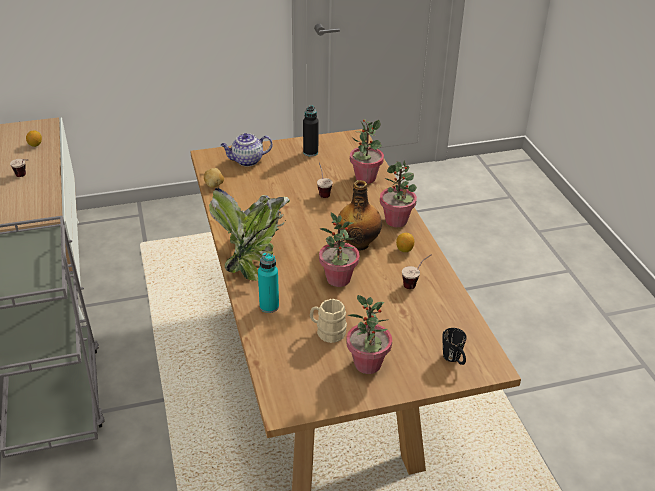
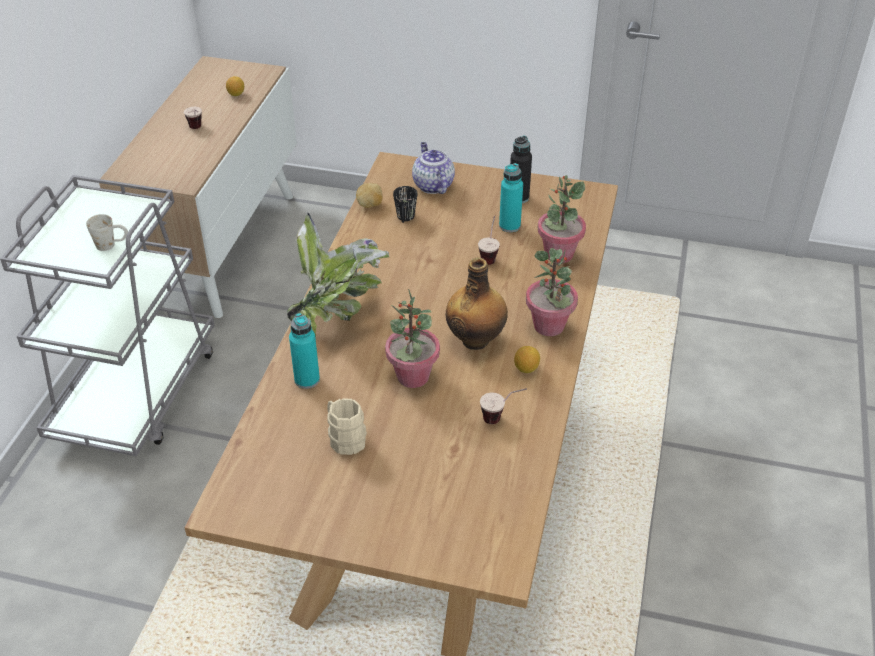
camera: 30 degrees right, 5 degrees up
teapot [220,133,273,167] -> teapot turned 60 degrees clockwise [412,142,455,194]
potted plant [346,295,392,374] -> none
black mug [442,328,466,365] -> black mug moved to [393,186,417,223]
none -> white mug [86,214,128,251]
none -> turquoise bottle [499,163,523,232]

